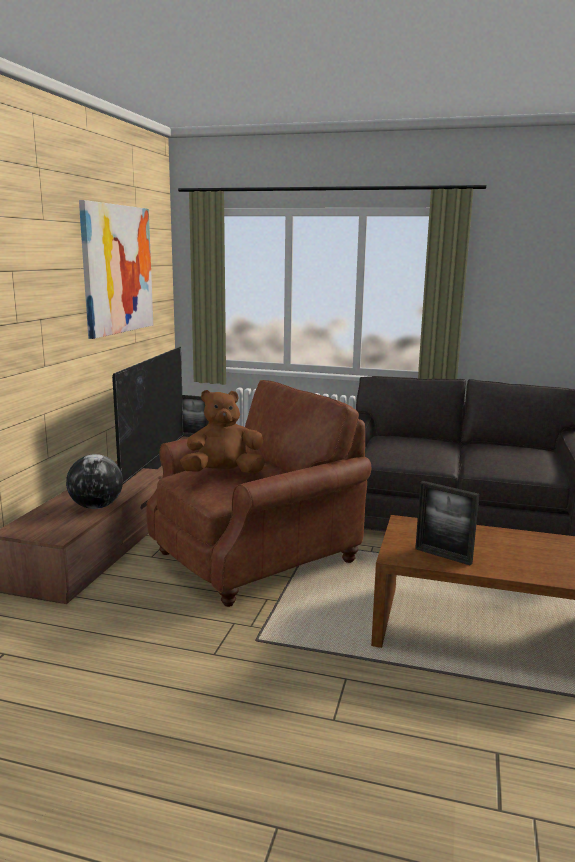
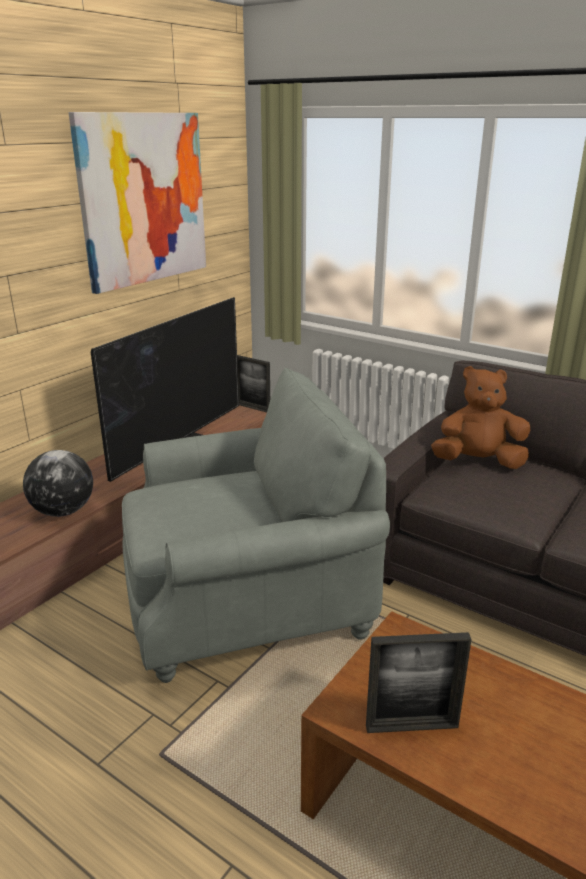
camera: 20 degrees right, 10 degrees up
brown armchair [146,380,371,607] -> grey armchair [122,368,390,683]
brown plush toy [180,390,265,474] -> brown plush toy moved to [431,366,530,469]
picture frame [415,481,479,565] -> picture frame turned 60 degrees counterclockwise [366,632,472,733]

